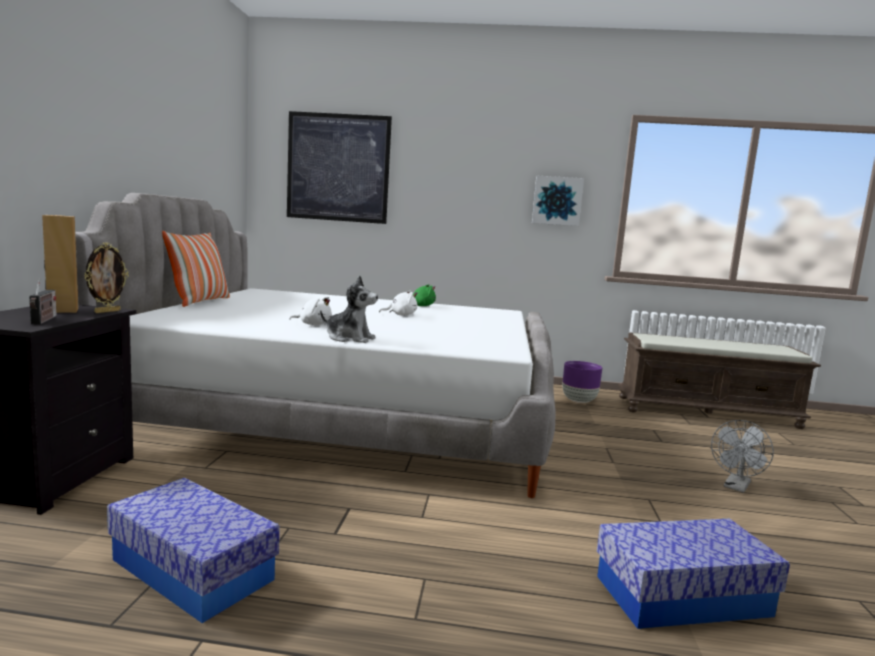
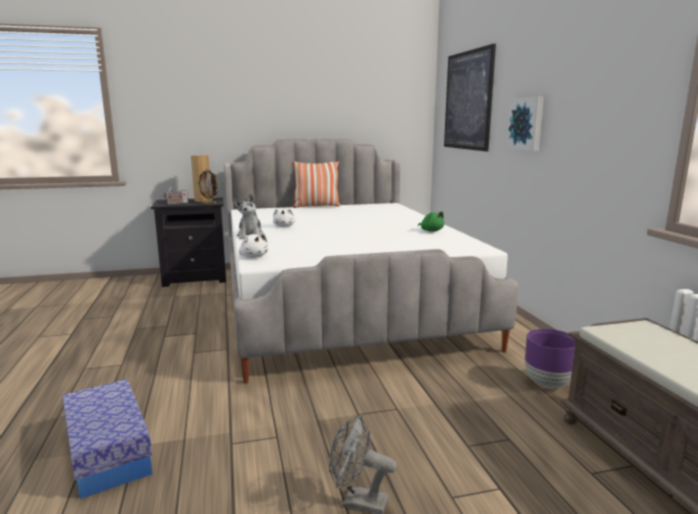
camera: 70 degrees right, 5 degrees up
storage box [107,478,280,623] -> none
white plush toy [379,291,417,315] -> white plush toy moved to [239,233,268,258]
picture [532,176,584,226] -> picture moved to [506,97,544,151]

